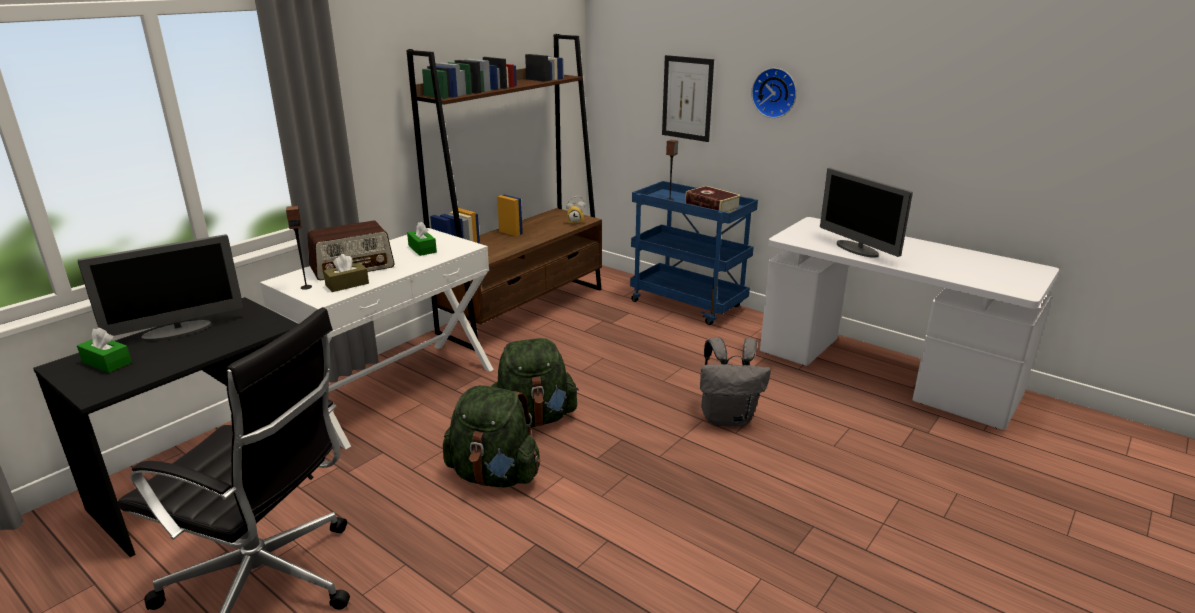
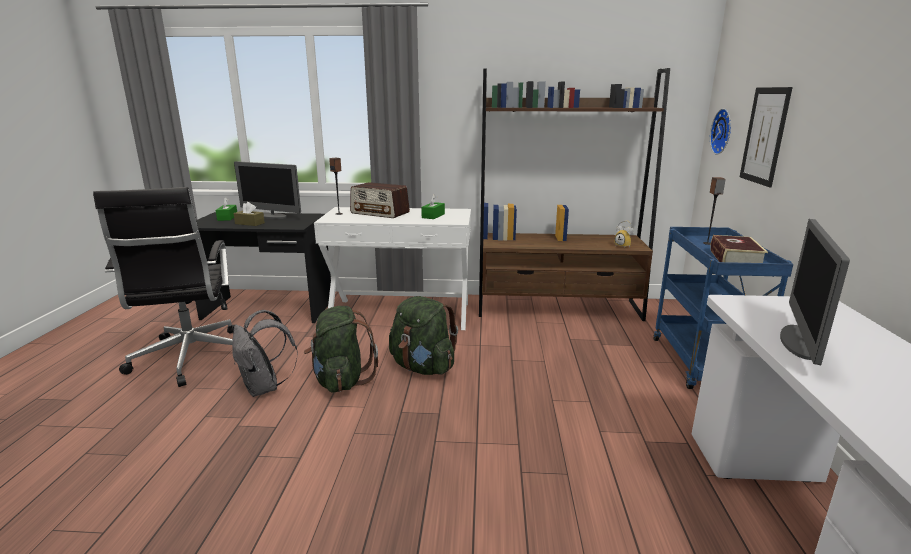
camera: 55 degrees right, 5 degrees down
brown tissue box [323,254,369,292] -> brown tissue box moved to [234,202,265,226]
grey backpack [700,338,771,426] -> grey backpack moved to [232,310,298,397]
wall clock [751,68,797,118] -> wall clock moved to [710,109,731,155]

